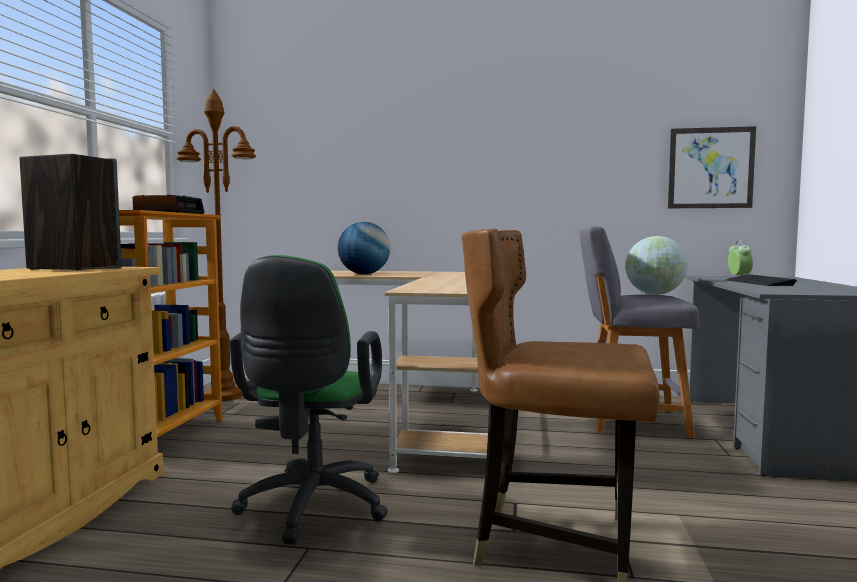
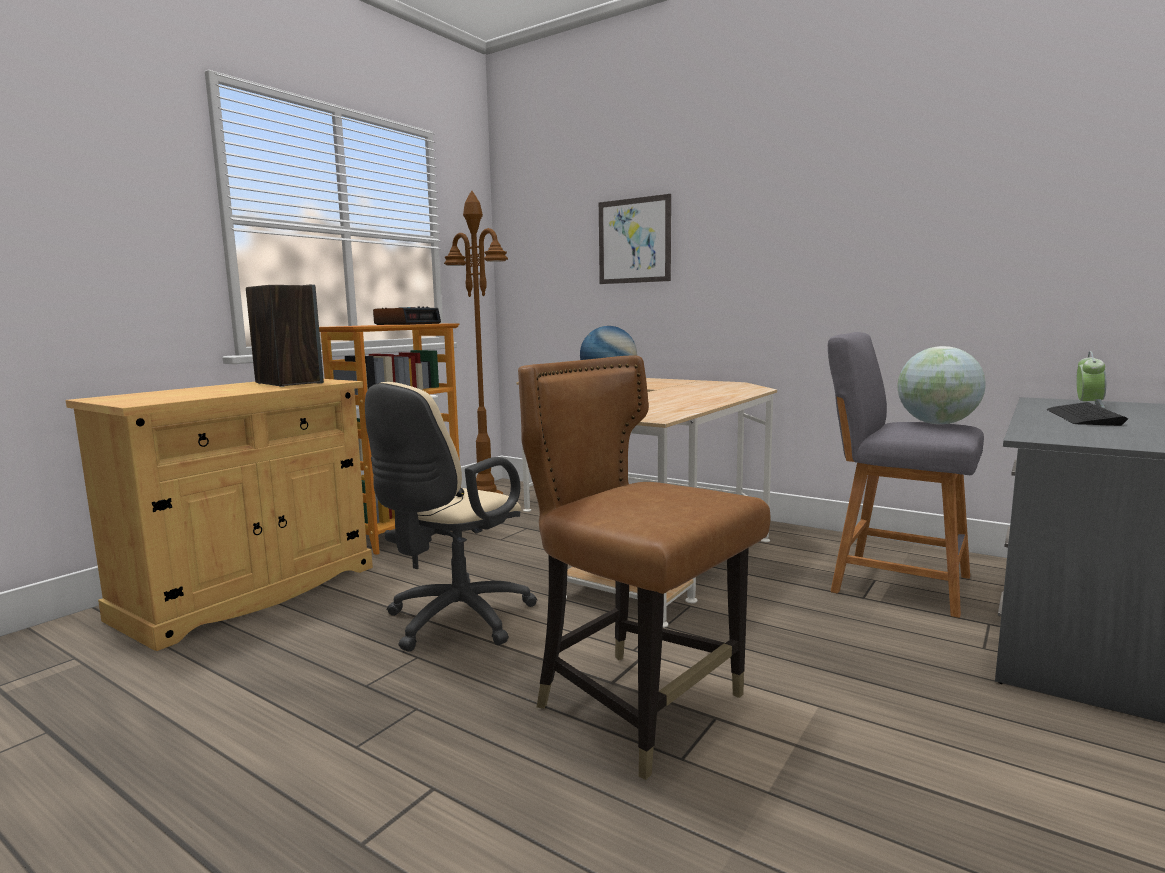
camera: 25 degrees right, 5 degrees up
green office chair [229,255,388,545] -> beige office chair [365,382,537,652]
picture [668,126,756,208] -> picture moved to [599,194,671,284]

